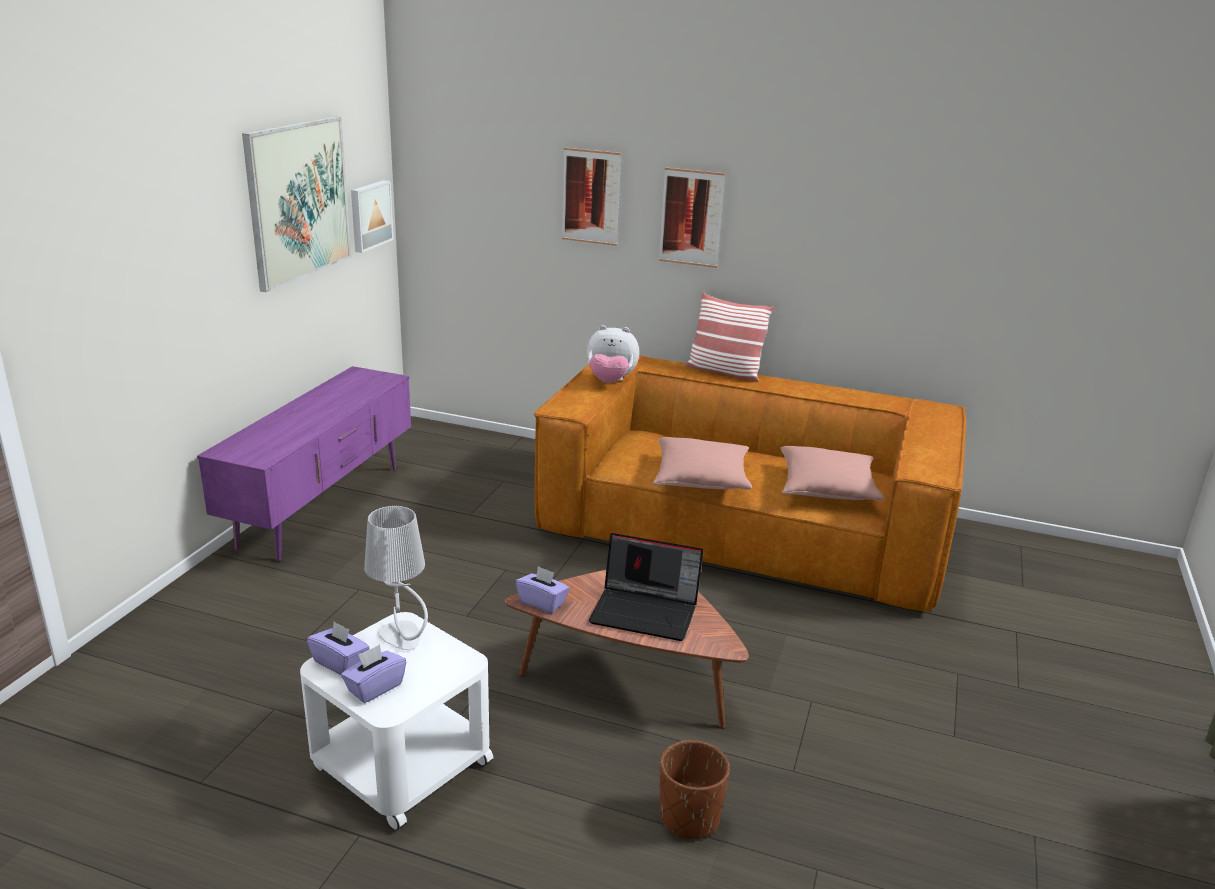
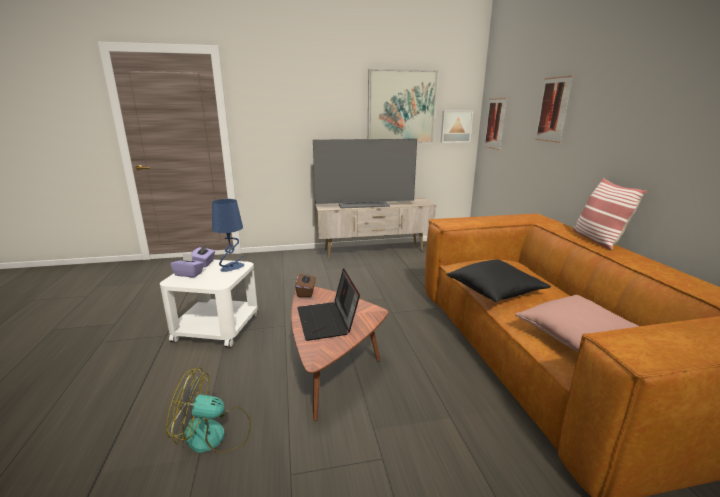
camera: 60 degrees right, 5 degrees down
purple tv stand [197,366,411,561] -> beige tv stand [314,198,437,258]
grey table lamp [364,506,428,650] -> blue table lamp [212,199,244,272]
purple tissue box [516,566,570,613] -> brown tissue box [295,272,316,297]
plush toy [587,325,639,383] -> none
pink pillow [653,437,752,490] -> black pillow [447,260,551,302]
picture [659,167,725,268] -> picture moved to [484,98,507,150]
brown planter [660,740,730,839] -> fan [166,367,251,453]
none -> television [313,139,417,209]

